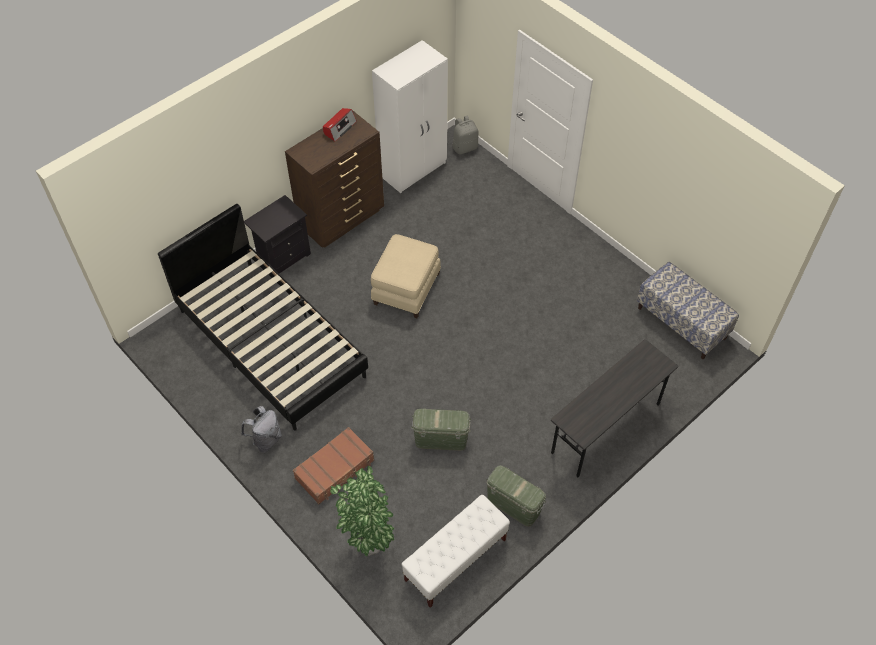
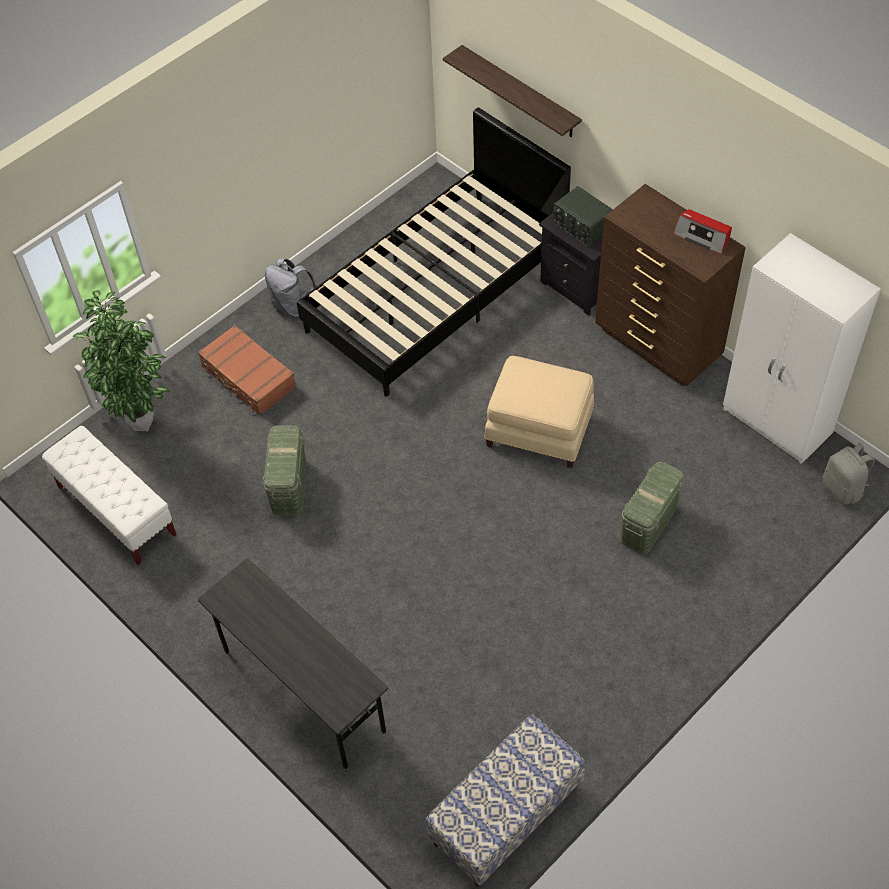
camera: 90 degrees right, 0 degrees up
green storage box [486,465,546,527] -> green storage box moved to [621,462,685,554]
none -> shelf [443,45,582,137]
none -> radio [553,186,613,246]

